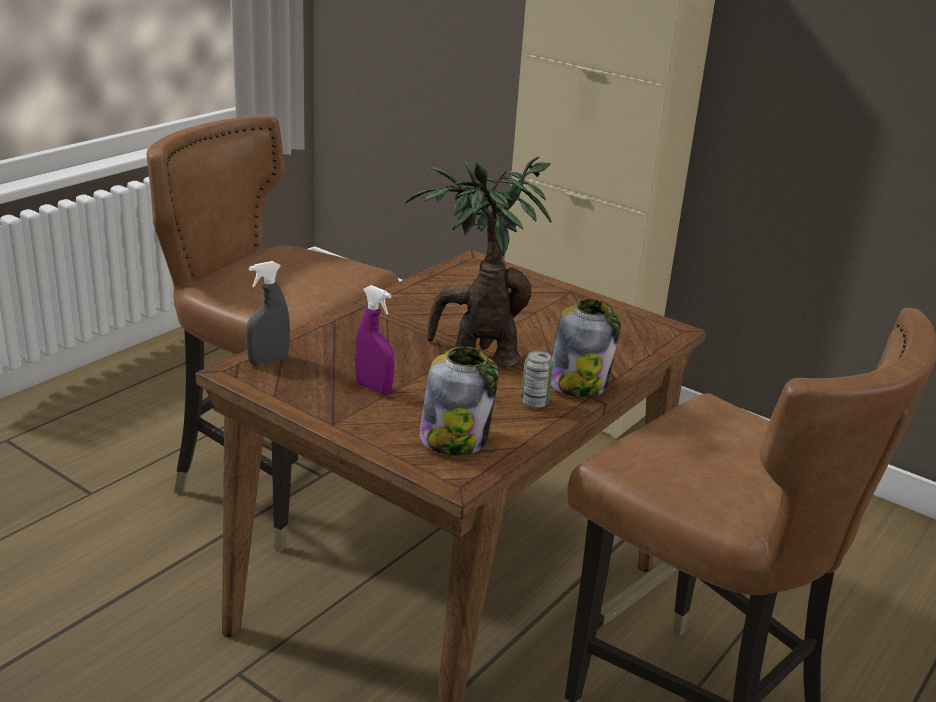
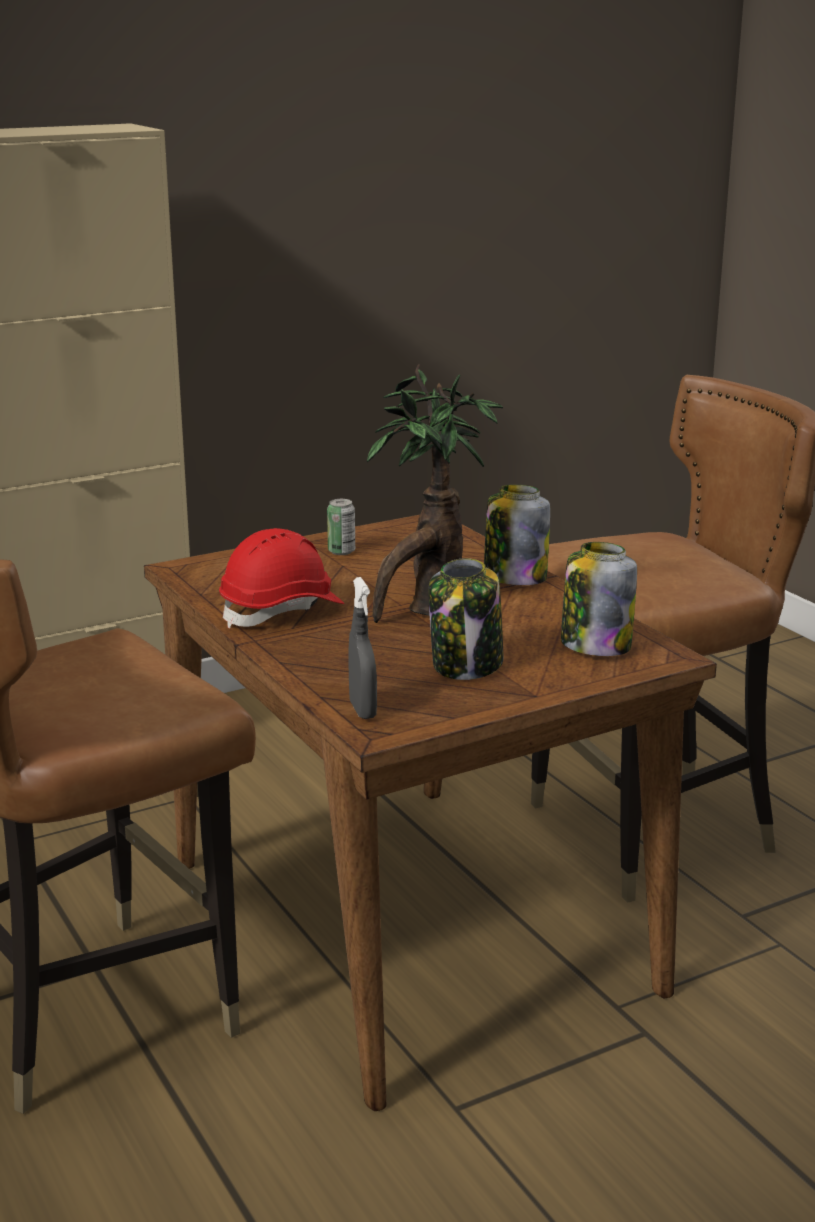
camera: 65 degrees left, 5 degrees down
purple spray bottle [355,285,394,395] -> jar [429,558,504,680]
can [521,351,553,408] -> can moved to [327,499,355,555]
none -> red hard hat [219,528,344,628]

